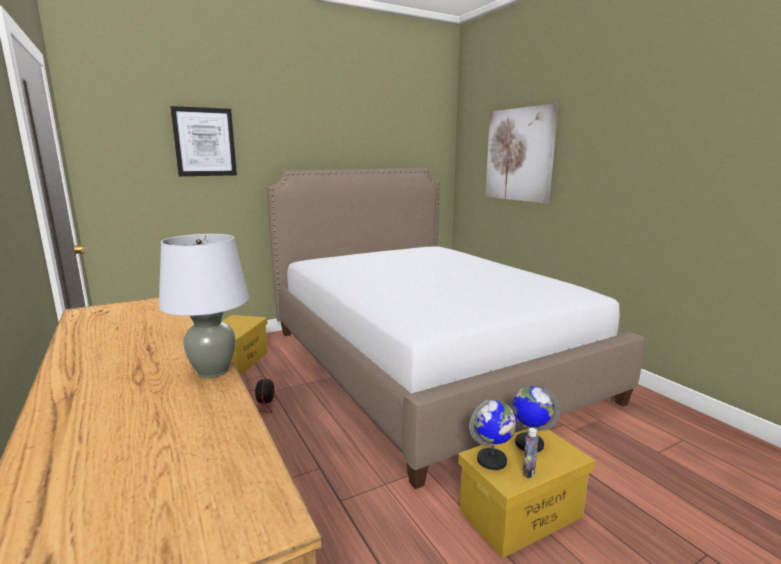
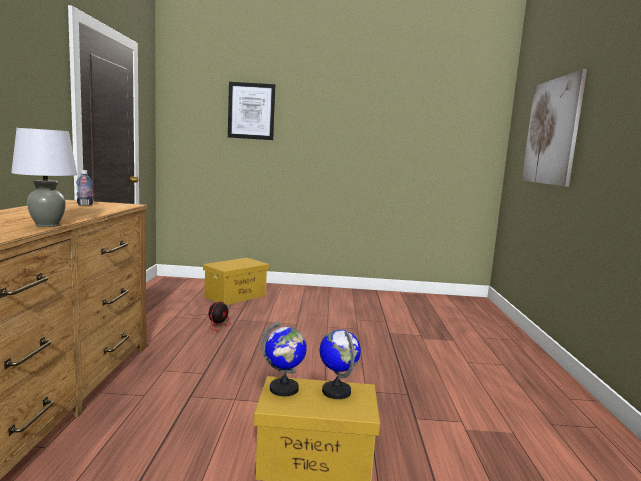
camera: 30 degrees right, 5 degrees down
bed [267,169,644,489] -> none
bottle [522,428,538,478] -> bottle moved to [76,170,93,205]

